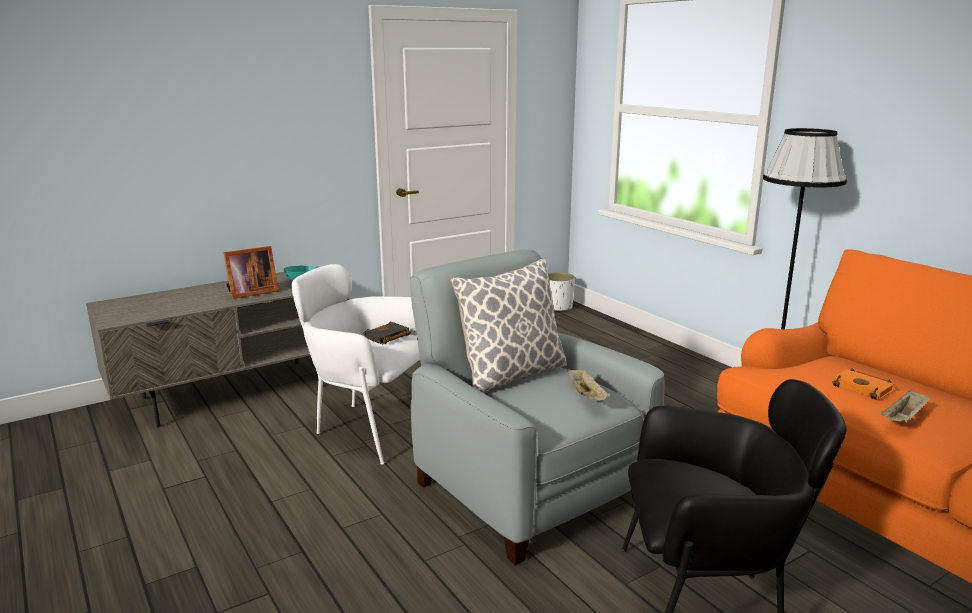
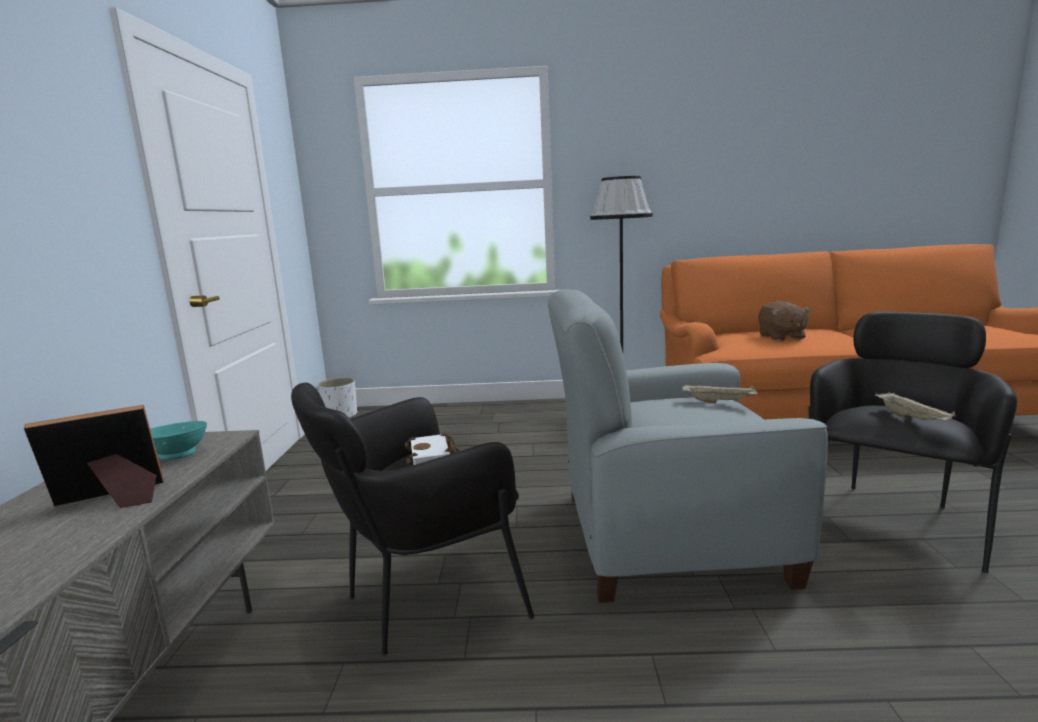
camera: 55 degrees left, 5 degrees down
picture frame [223,246,279,299] -> picture frame turned 120 degrees counterclockwise [24,405,164,508]
white armchair [292,264,420,465] -> black armchair [291,383,535,656]
black book [363,322,411,344] -> white book [404,433,457,466]
pillow [450,259,567,392] -> none
orange book [832,368,894,400] -> brown plush toy [758,301,812,341]
beige tray [881,390,930,422] -> beige tray moved to [875,392,956,420]

